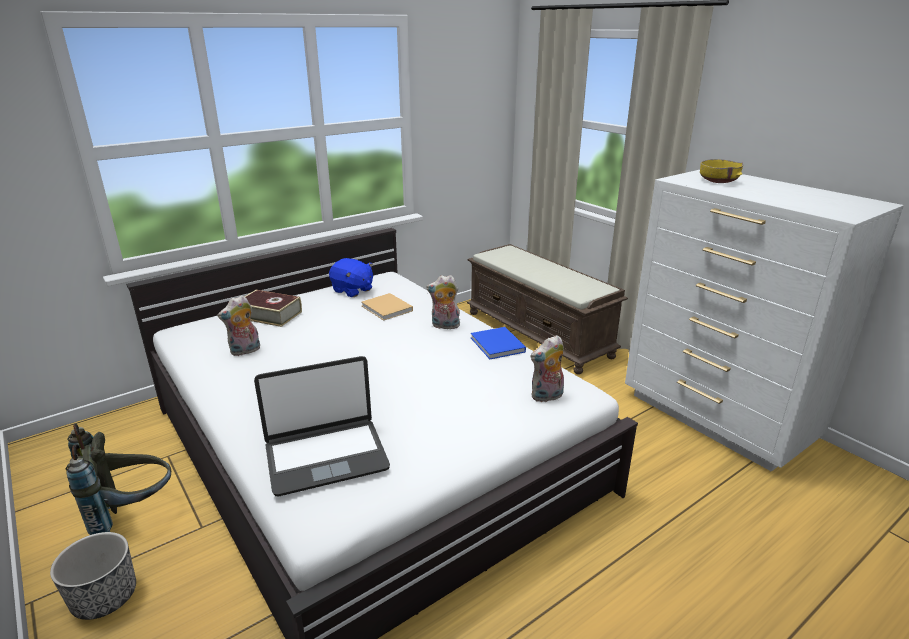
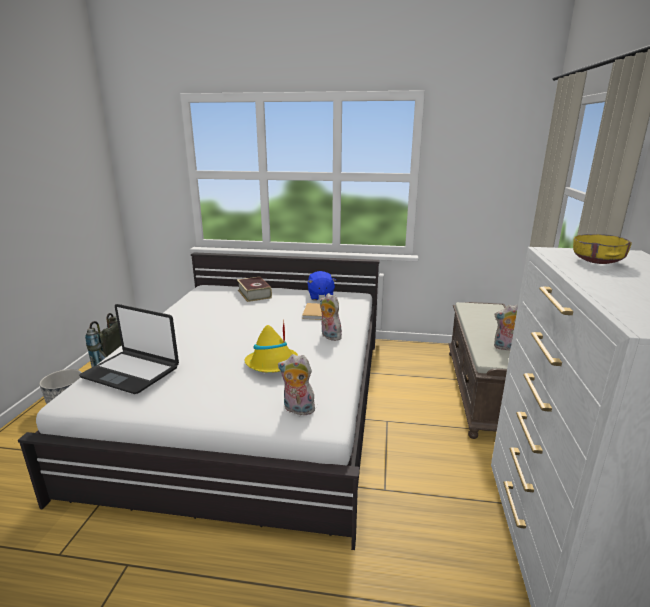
camera: 45 degrees right, 5 degrees down
plush toy [218,295,260,356] -> plush toy moved to [494,305,518,351]
blue book [471,327,526,359] -> none
none -> yellow hat [244,319,298,373]

